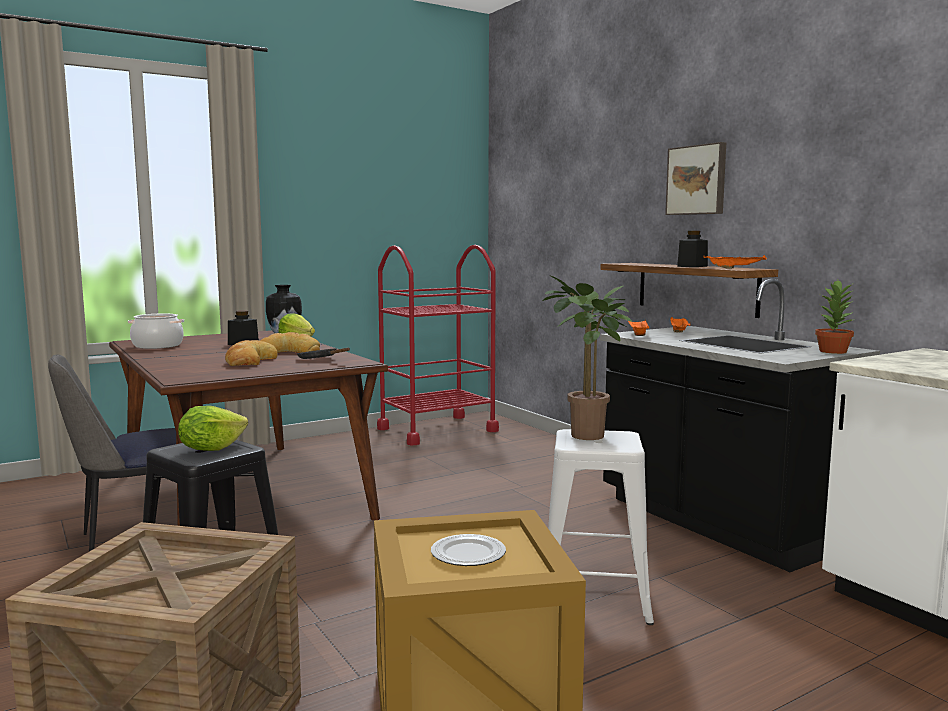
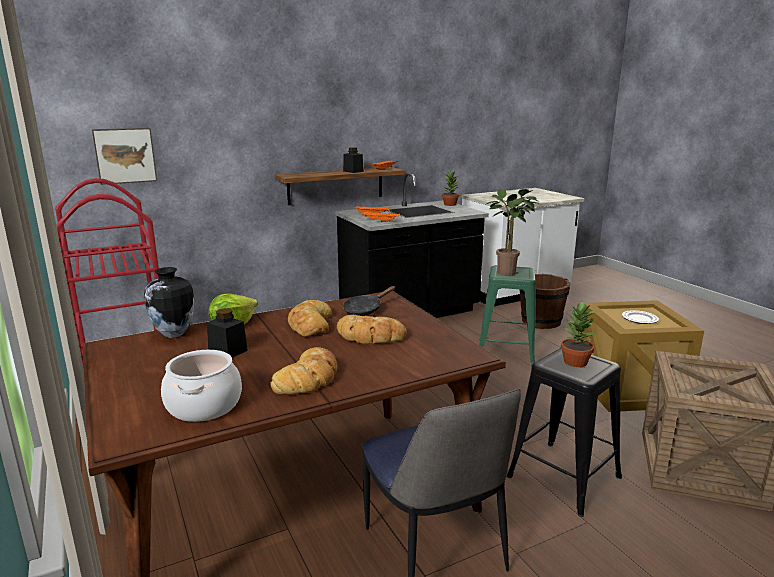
camera: 85 degrees left, 10 degrees up
lettuce [178,406,248,451] -> potted plant [561,301,597,367]
white stool [548,429,654,625] -> green stool [479,265,536,367]
picture [665,142,726,215] -> picture moved to [92,128,157,185]
none -> bread [270,347,337,394]
none -> brown bucket [519,274,571,329]

